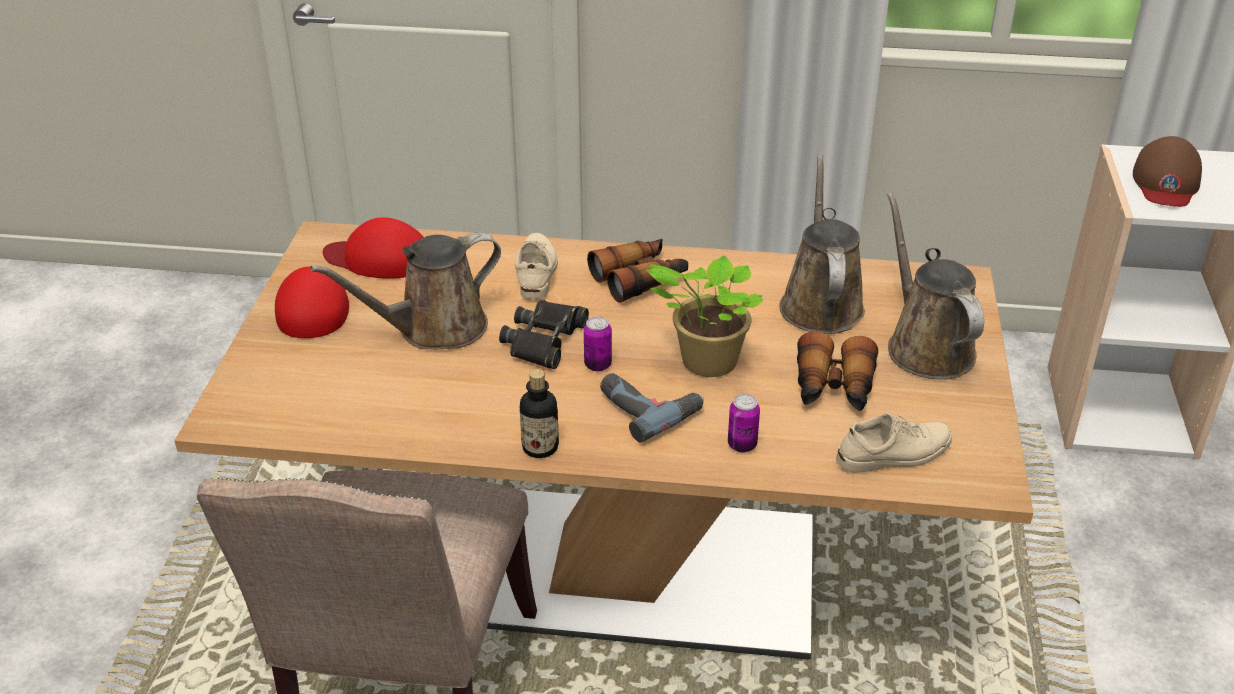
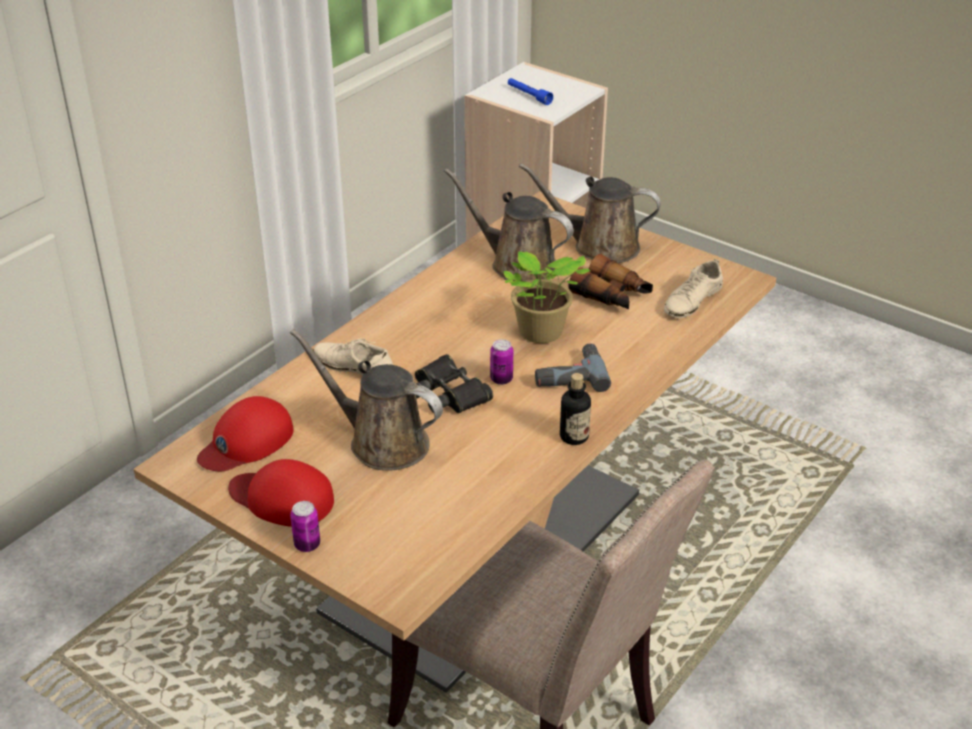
camera: 60 degrees left, 0 degrees up
brown watering can [310,232,501,349] -> brown watering can turned 120 degrees clockwise [290,329,443,471]
binoculars [587,239,688,303] -> none
can [728,394,760,453] -> can moved to [290,501,320,552]
beige shoe [836,413,952,473] -> beige shoe turned 150 degrees counterclockwise [664,258,723,318]
brown cap [1133,136,1202,207] -> blue flashlight [508,78,553,105]

